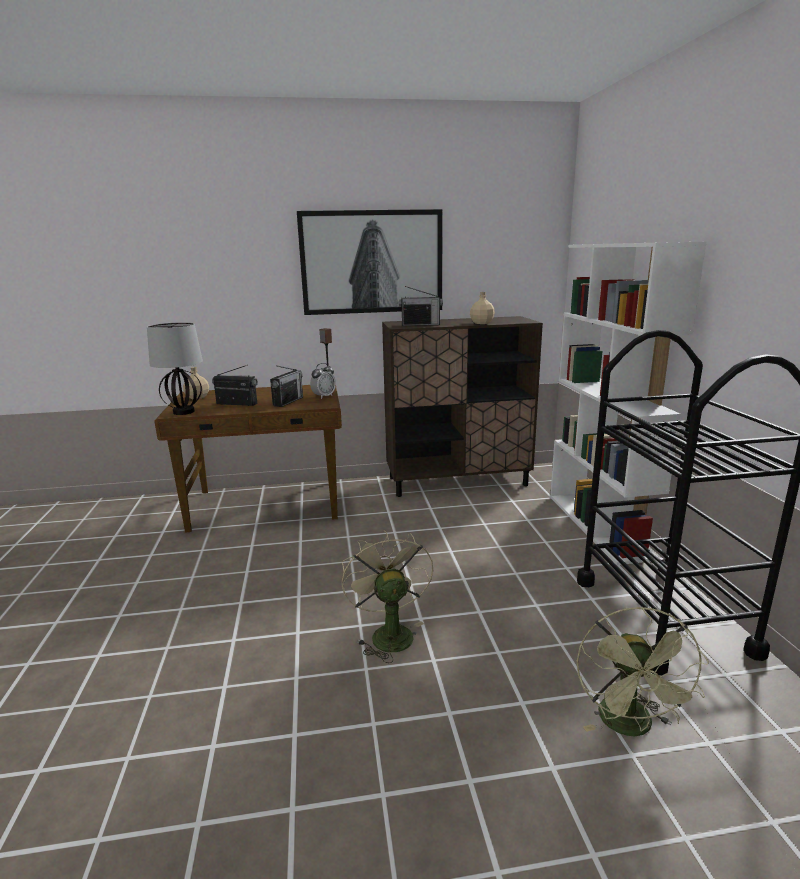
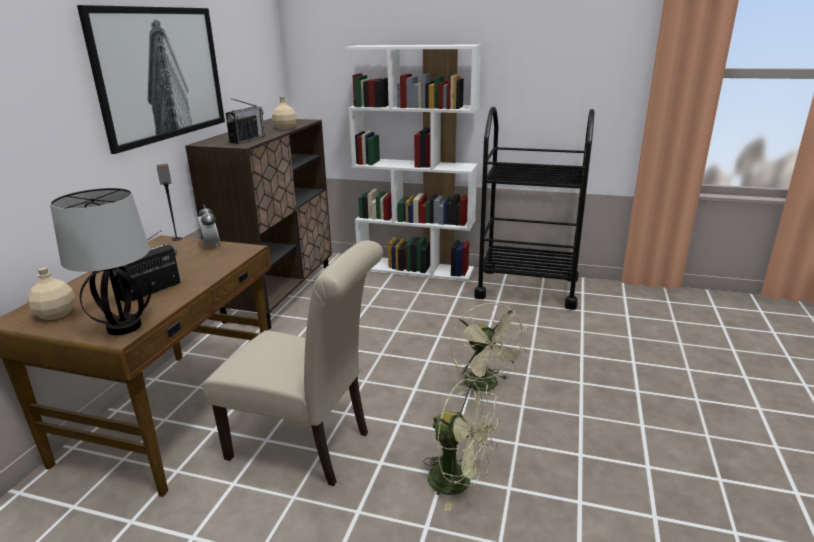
camera: 65 degrees left, 5 degrees up
radio [270,365,303,407] -> none
beige fan [342,530,433,663] -> beige fan turned 120 degrees counterclockwise [450,303,528,396]
green fan [577,606,709,737] -> green fan moved to [423,379,500,511]
none -> beige chair [203,240,383,486]

